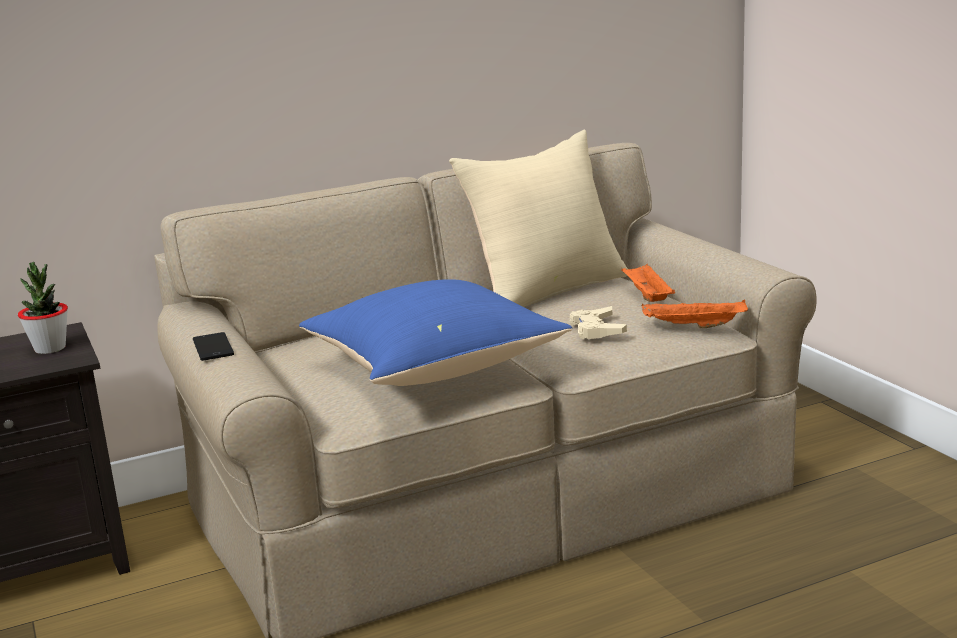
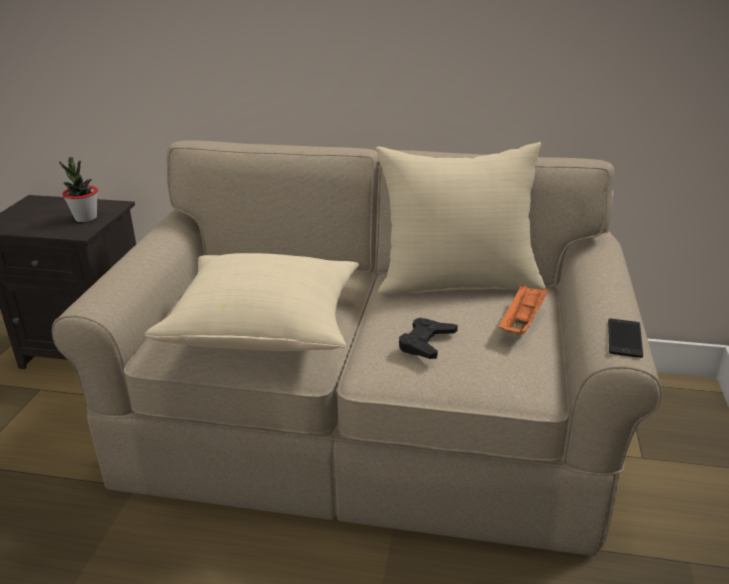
camera: 35 degrees right, 10 degrees up
phone [193,332,234,361] -> phone moved to [608,319,643,358]
blue pillow [299,279,572,386] -> beige pillow [145,253,359,351]
beige game controller [570,306,627,339] -> black game controller [399,317,458,359]
orange tray [641,300,748,328] -> none

